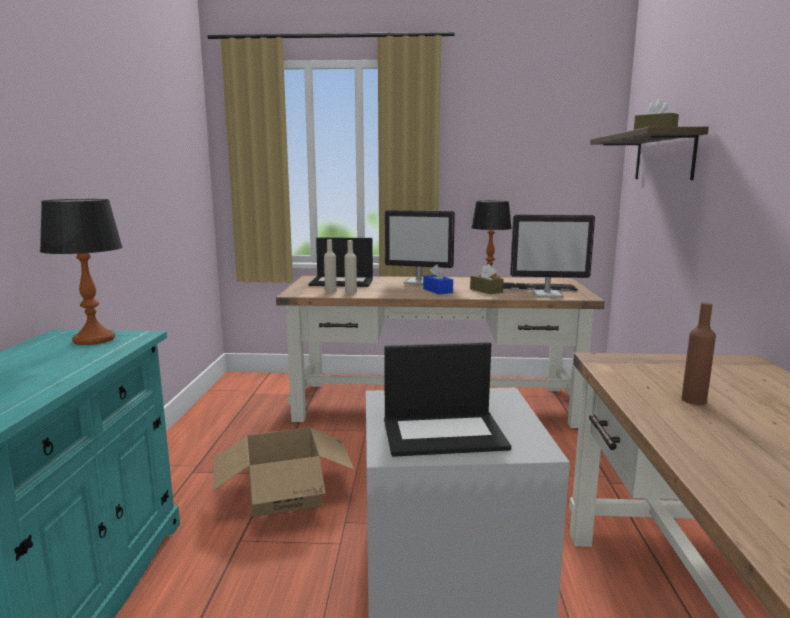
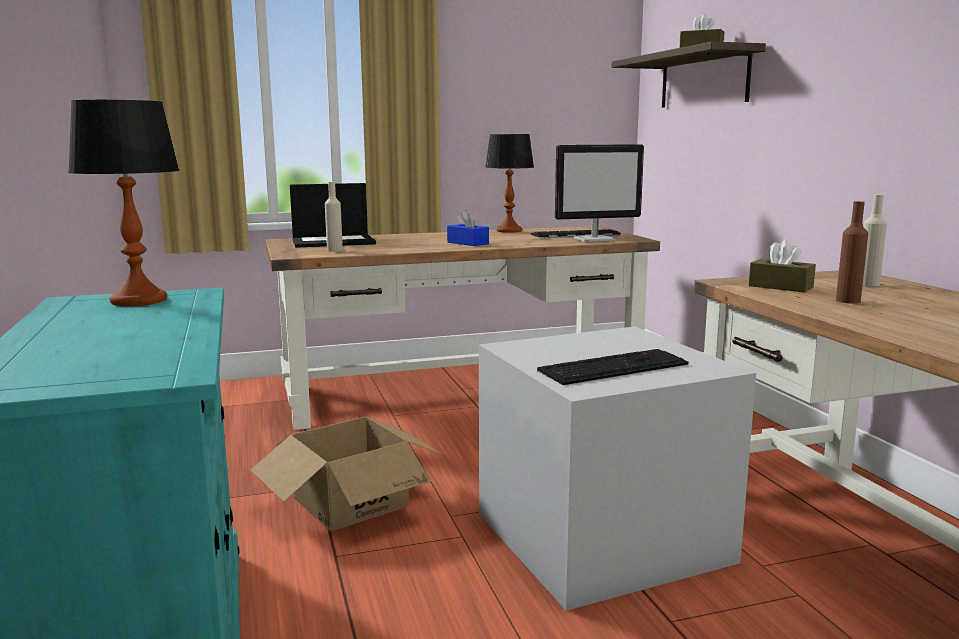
camera: 20 degrees left, 0 degrees up
beige bottle [344,240,357,293] -> beige bottle moved to [863,194,887,286]
laptop [384,342,511,457] -> keyboard [537,349,688,385]
monitor [385,210,455,285] -> none
brown tissue box [470,264,504,294] -> brown tissue box moved to [749,239,816,292]

